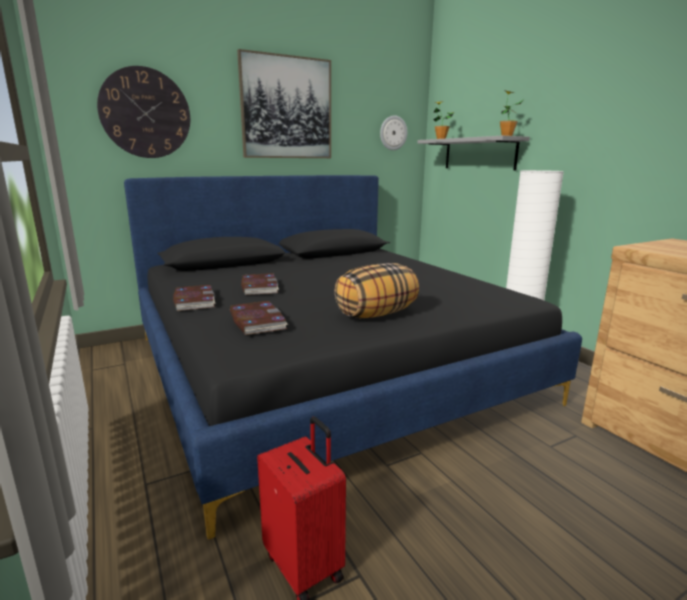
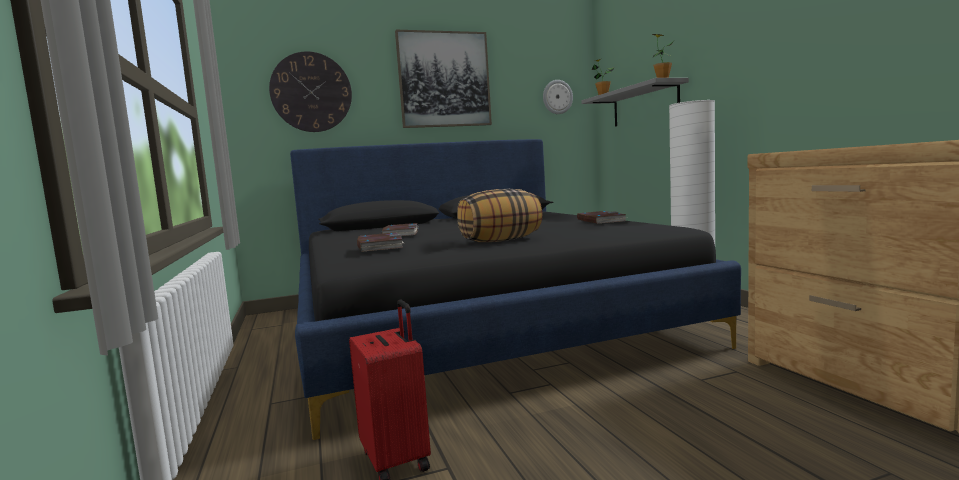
camera: 10 degrees right, 10 degrees down
book [173,285,216,311] -> book moved to [577,211,627,223]

